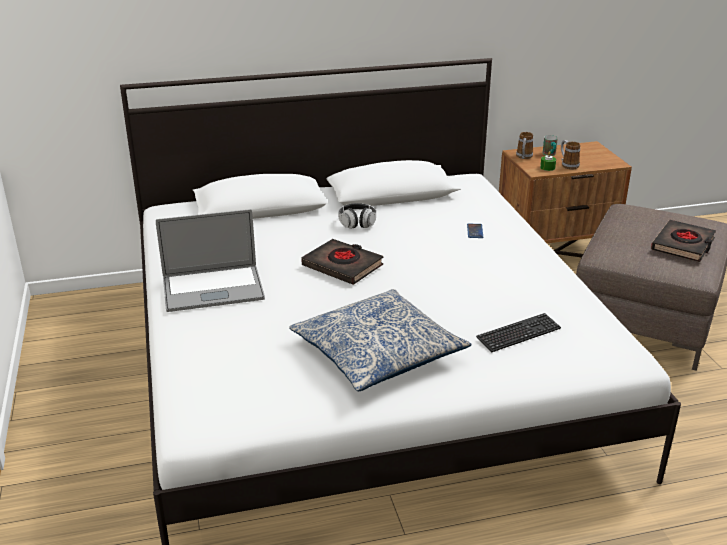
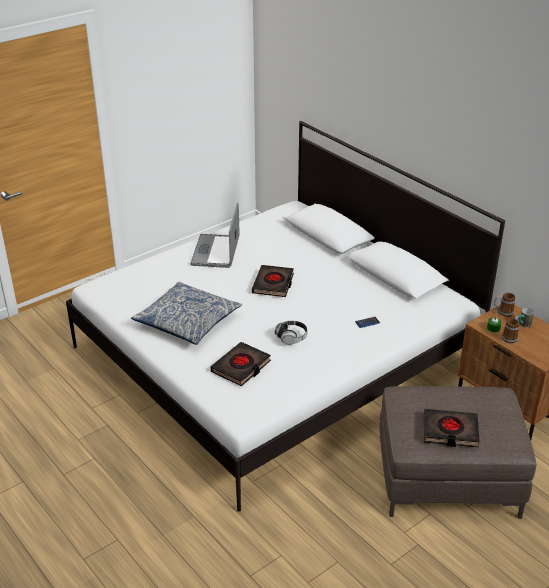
camera: 65 degrees right, 5 degrees up
laptop [156,209,265,312] -> laptop turned 45 degrees clockwise [190,202,240,268]
headphones [339,203,376,229] -> headphones moved to [275,321,307,345]
keyboard [476,313,561,353] -> black book [210,342,271,387]

